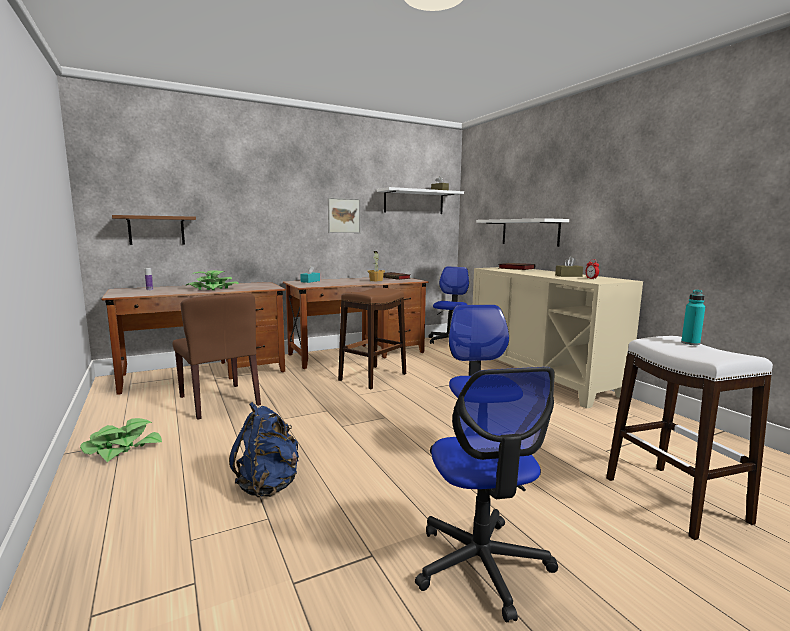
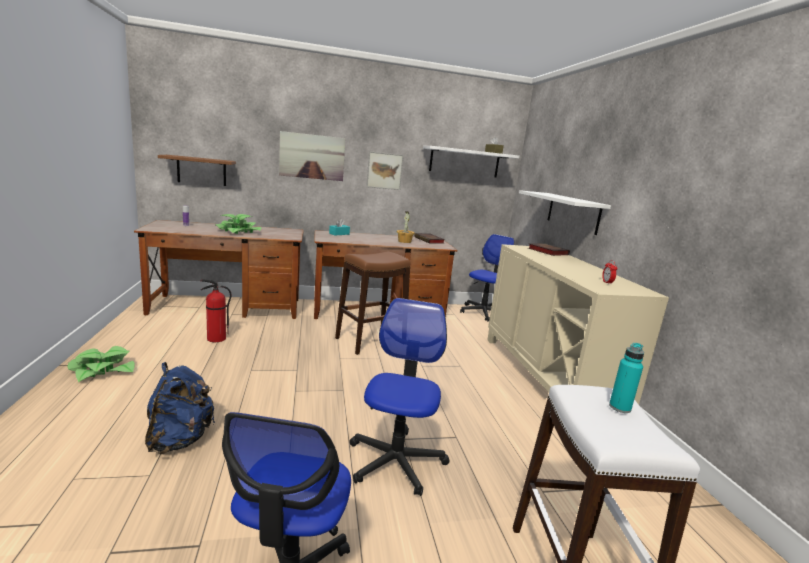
camera: 15 degrees right, 5 degrees up
brown chair [173,293,261,420] -> fire extinguisher [200,280,232,342]
brown tissue box [555,256,583,277] -> none
none -> picture [279,131,345,181]

